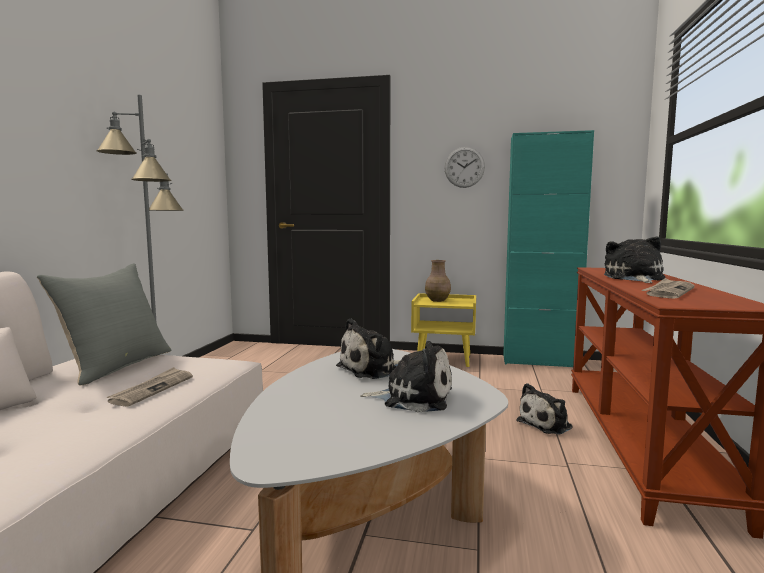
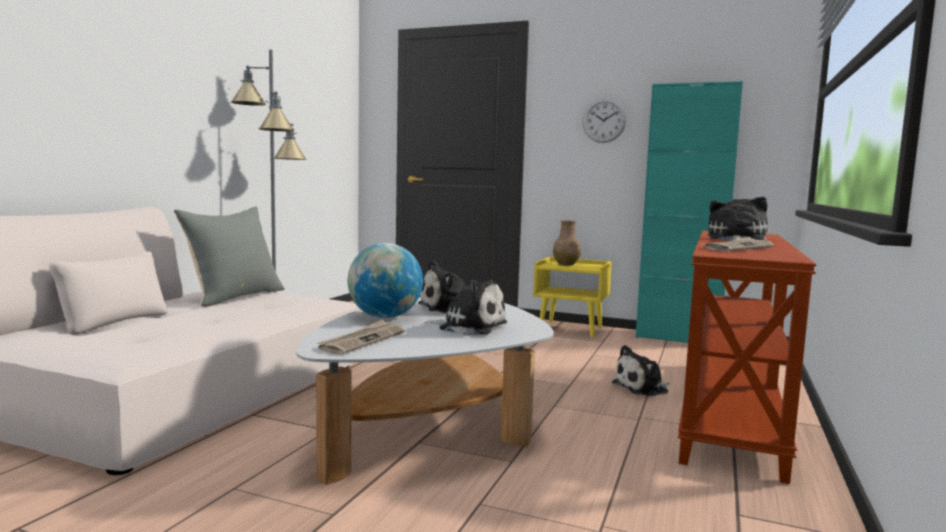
camera: 10 degrees right, 0 degrees up
newspaper [106,367,193,407] -> newspaper moved to [317,320,405,355]
none -> globe [348,243,423,318]

